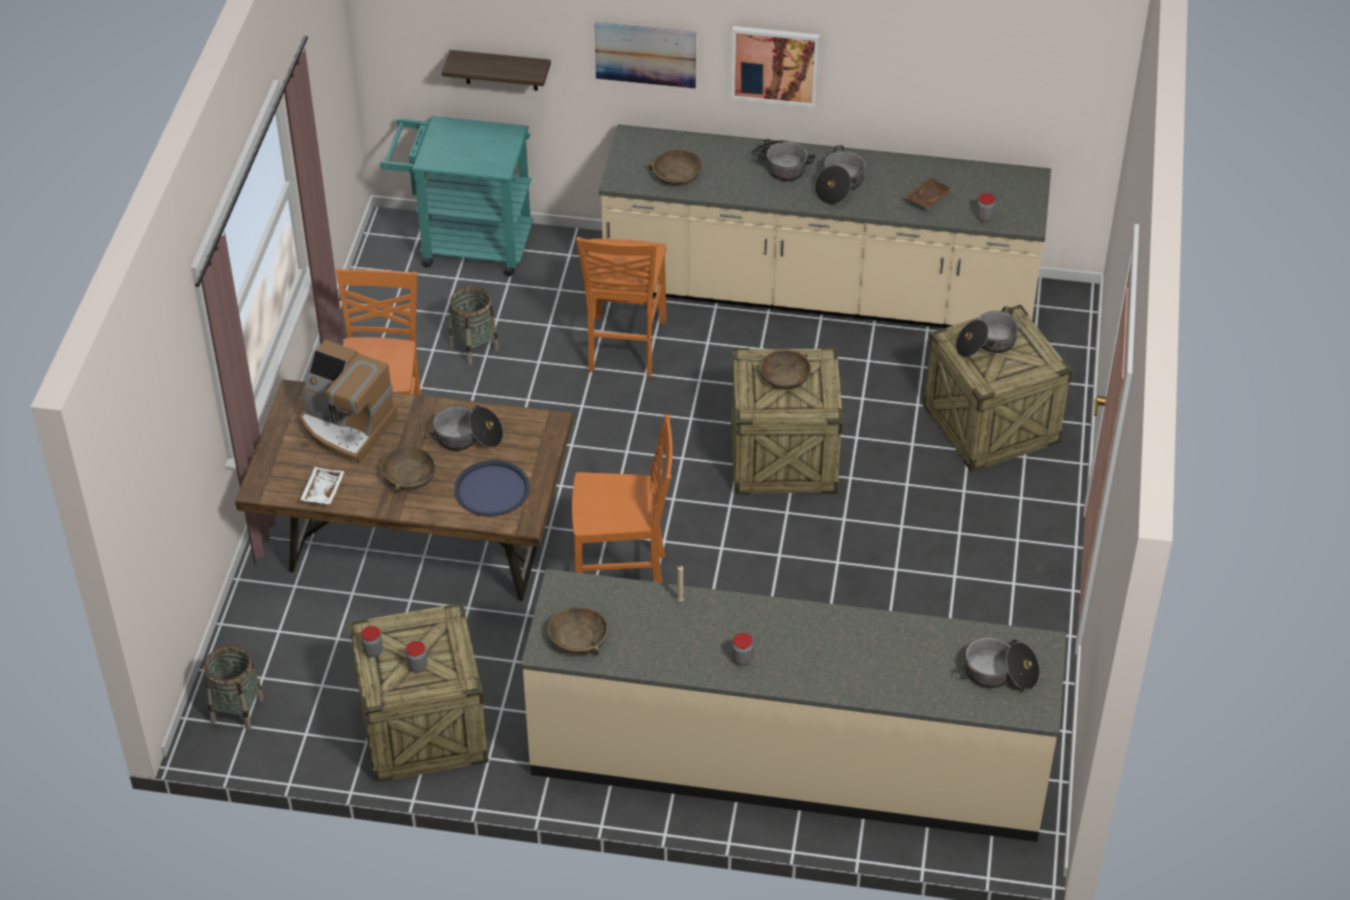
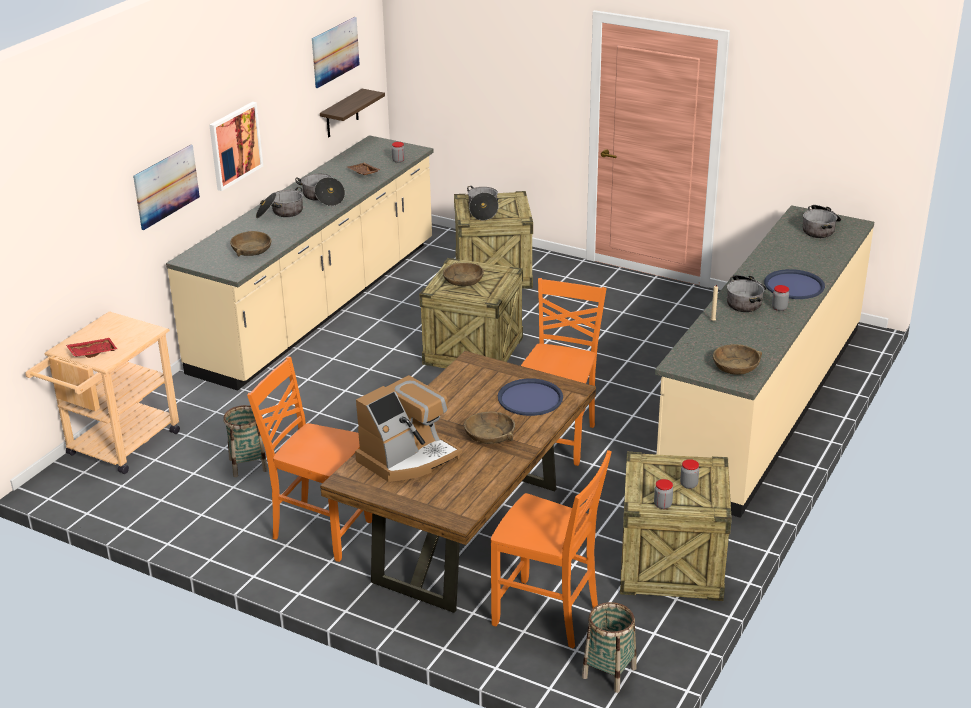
camera: 70 degrees left, 15 degrees down
white tray [300,467,345,505] -> none
turquoise cart [380,116,534,276] -> beige cart [25,311,180,474]
cooking pot [429,405,503,451] -> cooking pot moved to [727,275,766,312]
shelf [442,50,551,91] -> shelf moved to [320,89,385,137]
orange chair [576,237,667,377] -> orange chair moved to [491,450,612,649]
none -> red tray [66,338,118,358]
none -> picture [312,17,360,88]
none -> blue tray [764,269,825,299]

